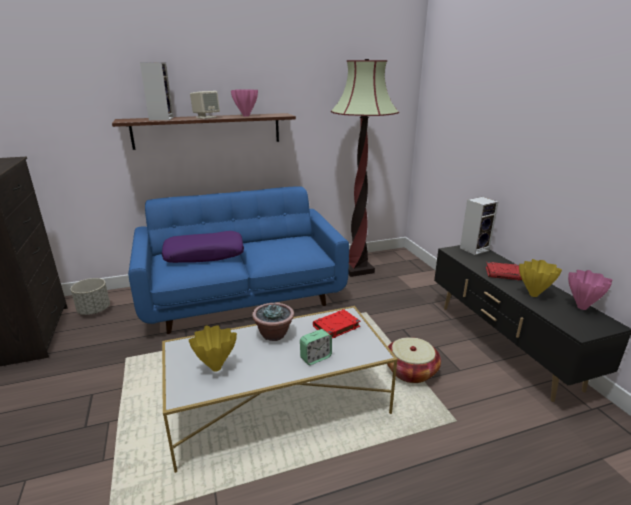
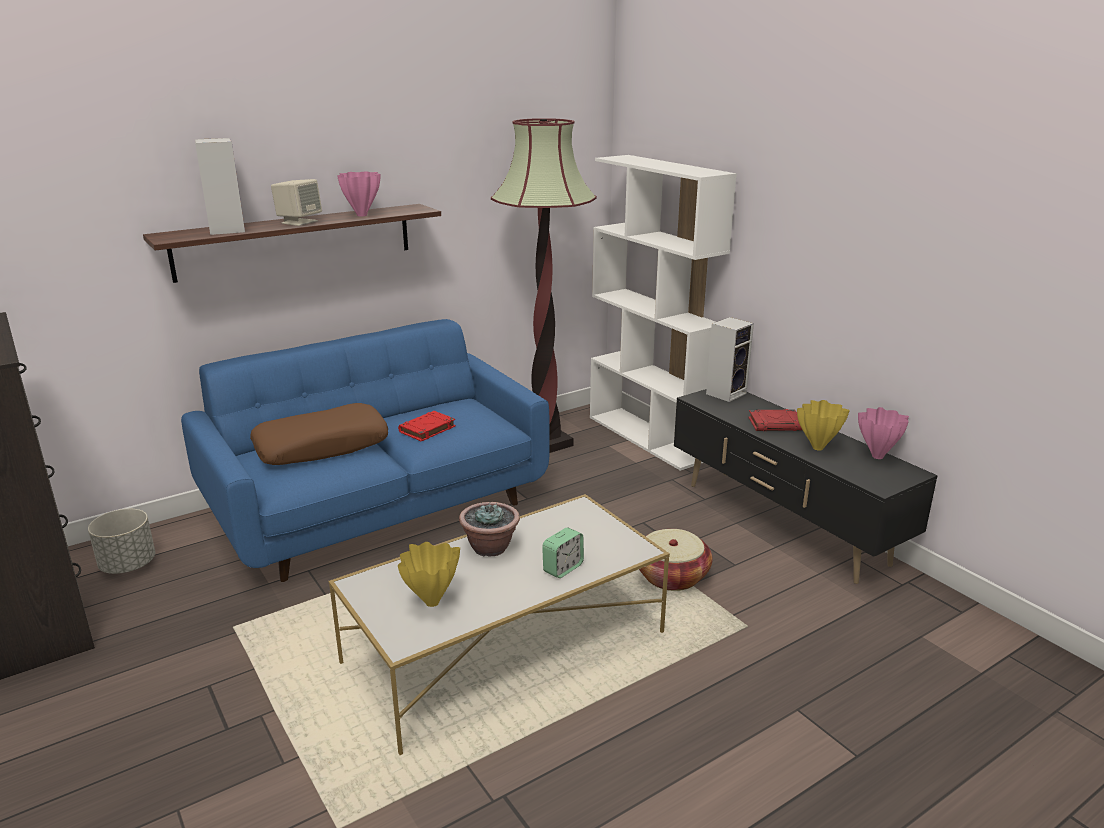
camera: 15 degrees left, 0 degrees up
purple pillow [162,231,244,263] -> brown pillow [250,403,388,465]
red book [313,309,360,338] -> red book moved to [398,411,456,441]
none -> white bookcase [590,155,737,471]

